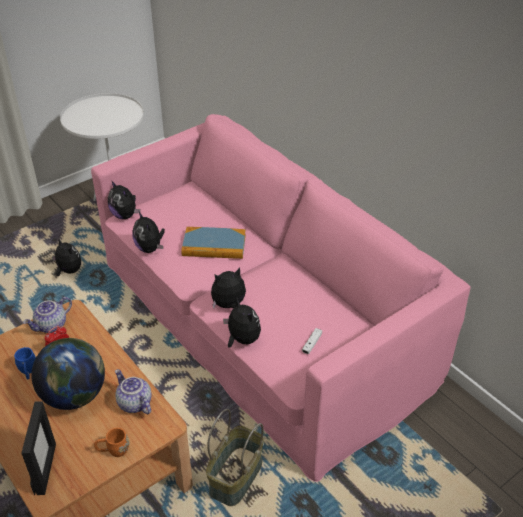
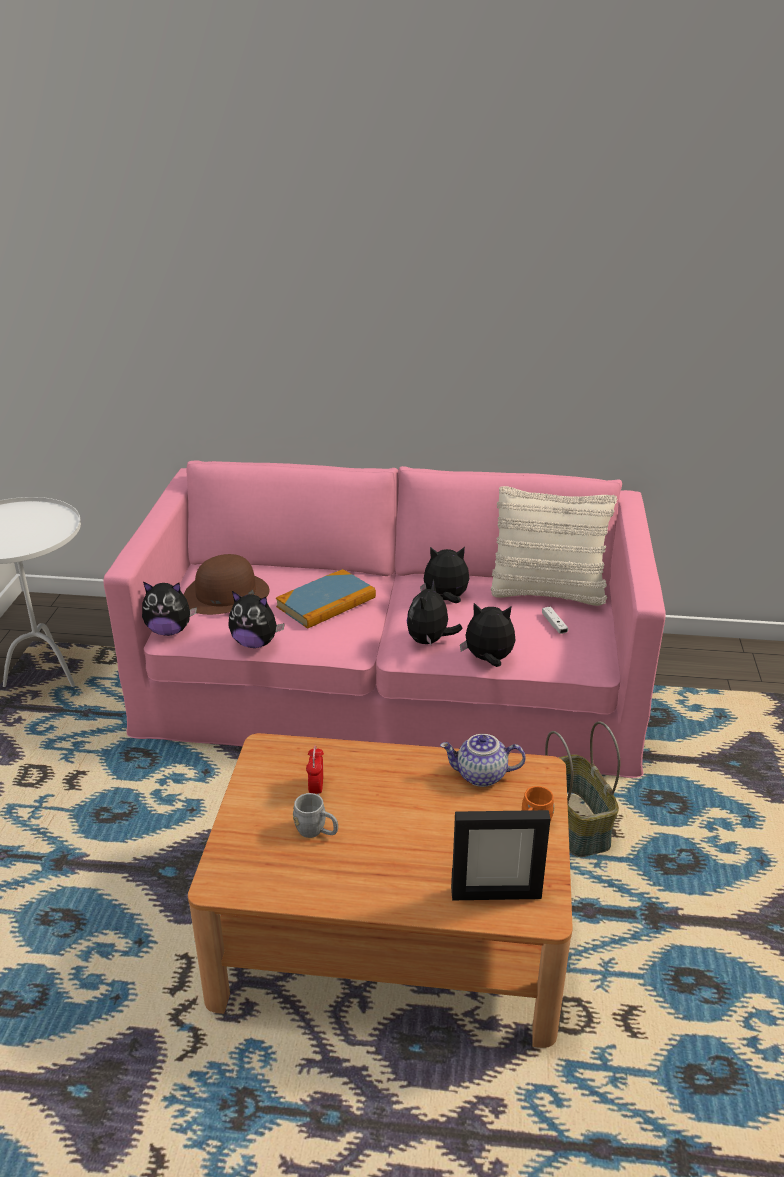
camera: 45 degrees left, 10 degrees down
blue mug [14,347,36,379] -> grey mug [293,793,338,838]
picture frame [21,401,56,495] -> picture frame turned 135 degrees clockwise [451,810,551,900]
teapot [23,297,72,333] -> none
globe [31,338,105,410] -> none
plush toy [52,238,81,276] -> plush toy moved to [420,547,469,603]
none -> brown hat [184,554,269,615]
none -> beige pillow [491,486,617,606]

